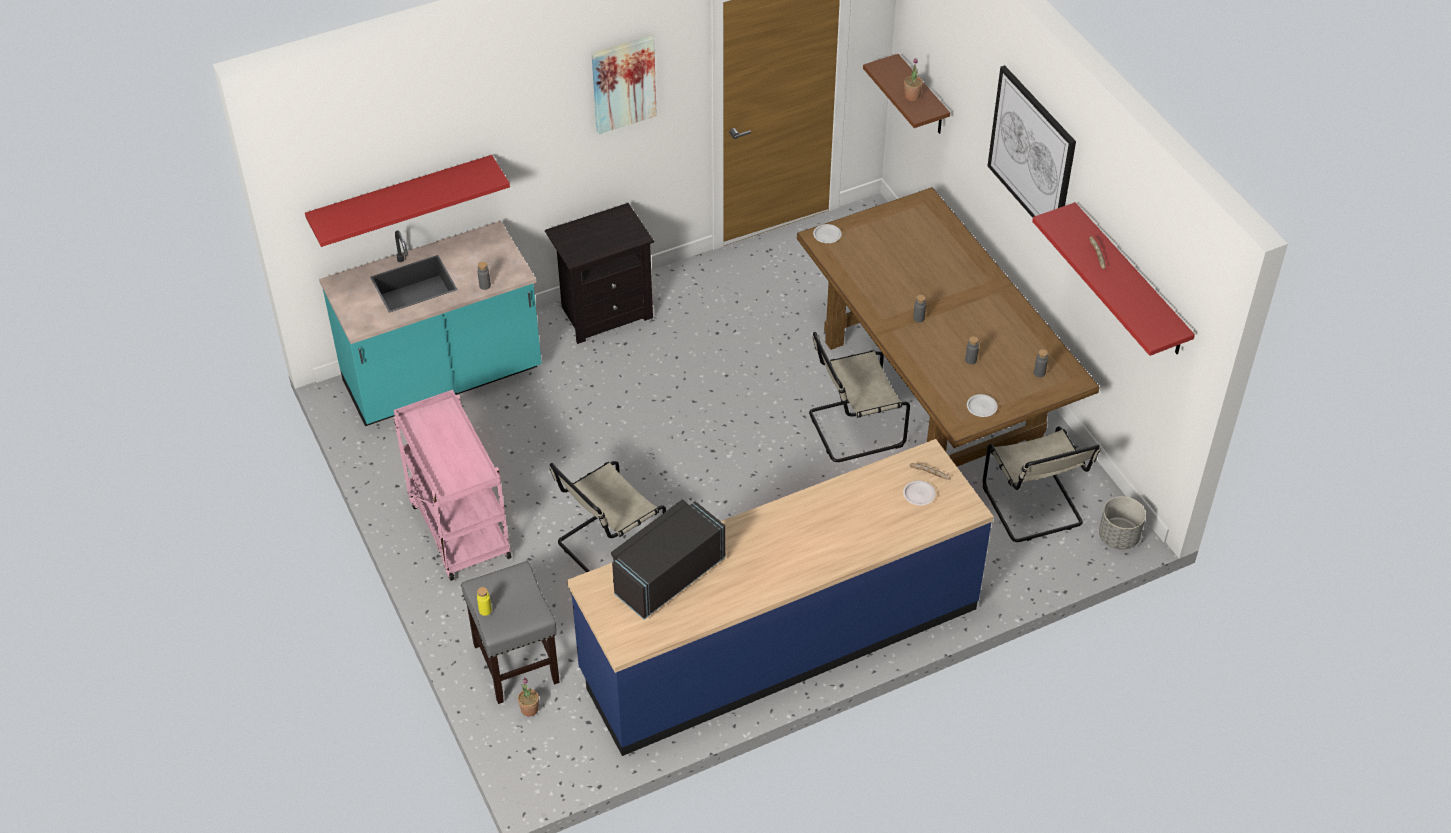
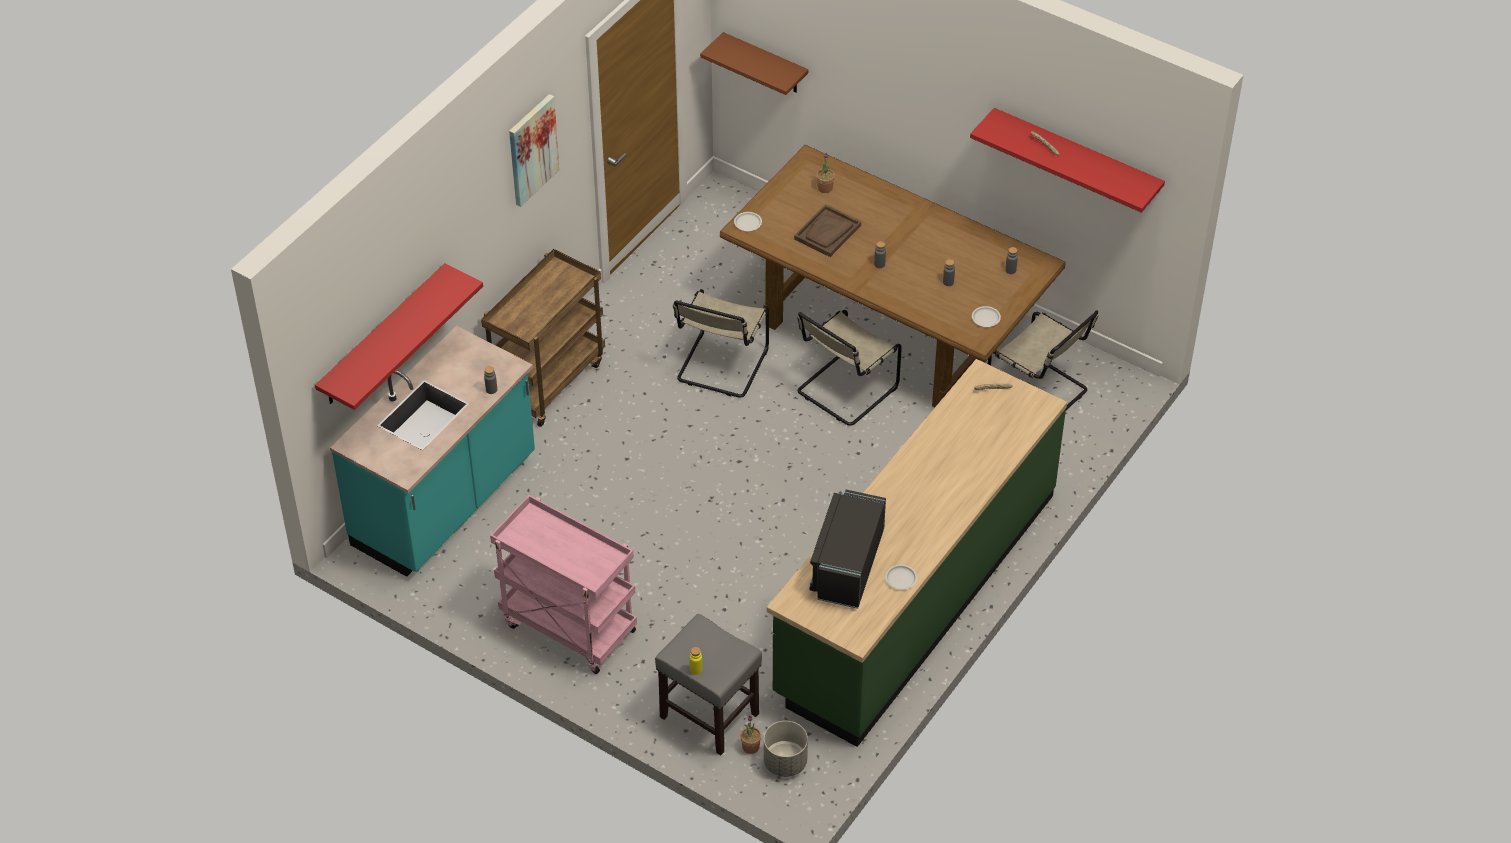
camera: 30 degrees left, 0 degrees up
black nightstand [545,203,654,344] -> brown cart [481,249,605,427]
beige chair [550,461,666,572] -> beige chair moved to [673,289,769,397]
blue counter [567,439,994,756] -> green counter [767,359,1067,747]
white plate [903,481,936,505] -> white plate moved to [885,565,917,590]
potted plant [904,58,923,101] -> potted plant moved to [816,153,835,193]
picture [988,65,1076,218] -> none
grey planter [1099,496,1146,550] -> grey planter moved to [764,721,808,777]
none -> brown tray [794,204,861,257]

